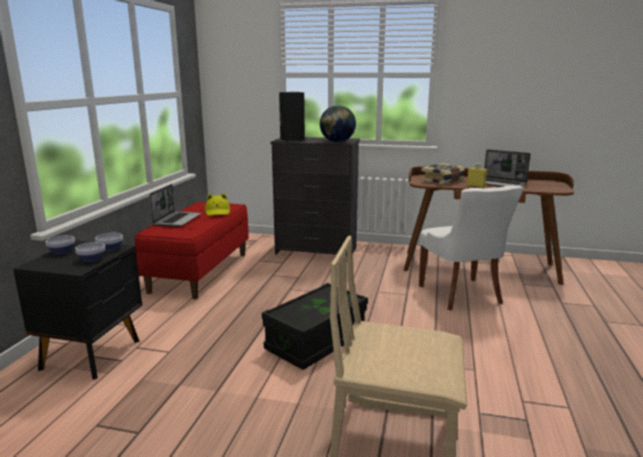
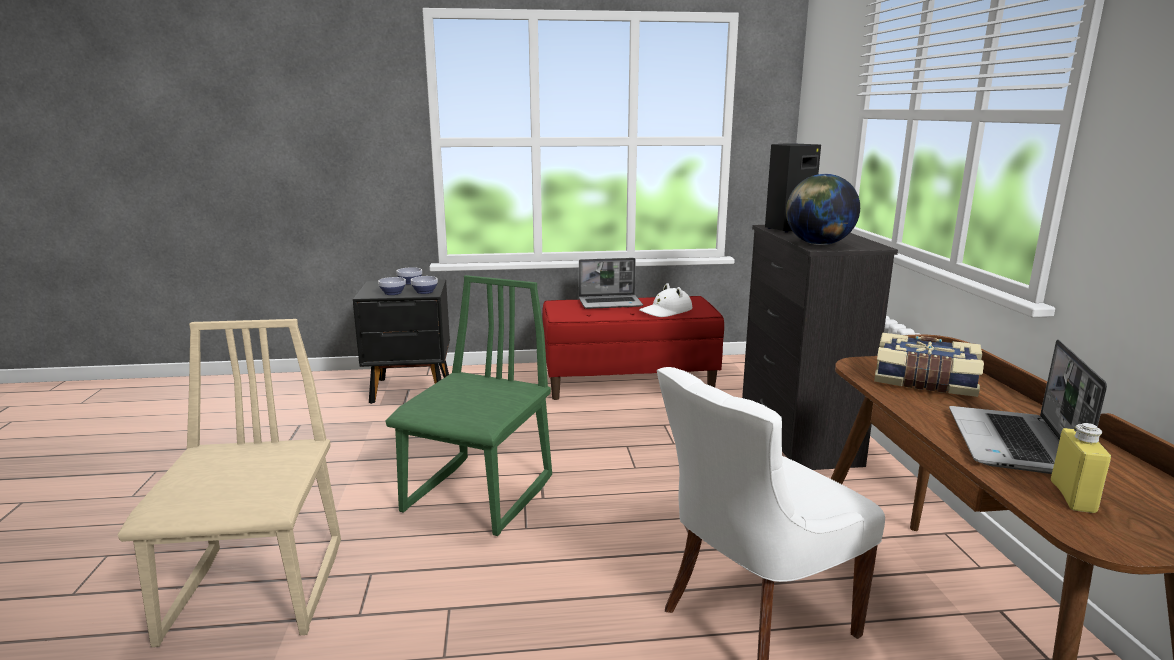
camera: 70 degrees right, 0 degrees up
yellow hat [205,193,230,216] -> white hat [639,283,692,317]
black storage box [262,283,368,370] -> green chair [385,275,552,536]
yellow bottle [467,163,487,188] -> yellow bottle moved to [1051,423,1111,513]

